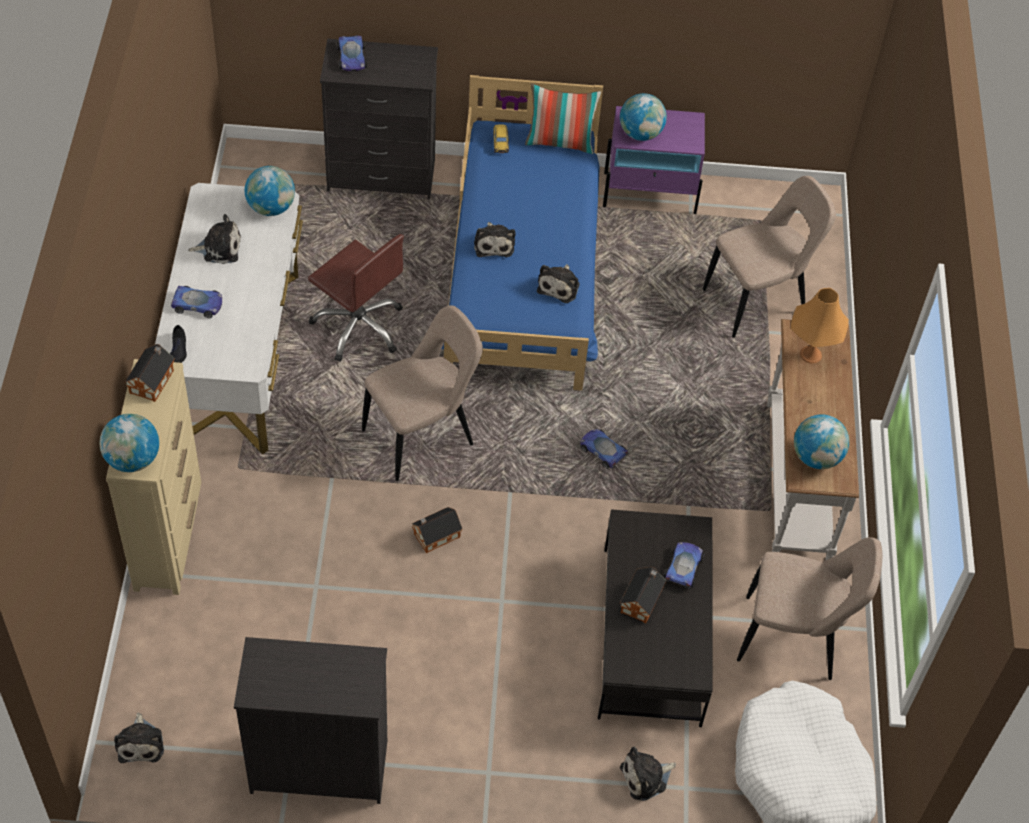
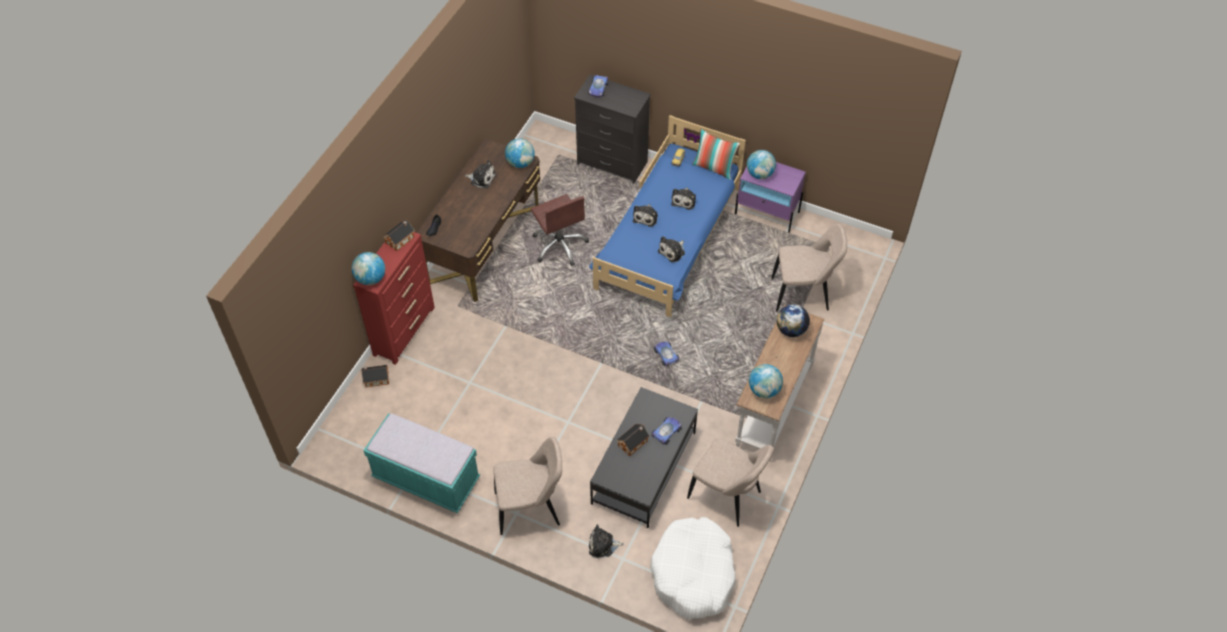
camera: 25 degrees right, 0 degrees up
beige dresser [106,359,201,595] -> red dresser [353,232,435,365]
plush toy [114,712,164,763] -> plush toy moved to [671,187,696,210]
white desk [155,183,303,454] -> brown desk [416,139,540,302]
toy car [171,286,222,318] -> none
black dresser [234,637,387,804] -> turquoise bench [363,413,480,513]
beige chair [362,305,483,481] -> beige chair moved to [493,437,562,535]
toy house [412,507,462,553] -> toy house moved to [361,365,389,387]
orange table lamp [791,288,849,363] -> globe [777,304,810,337]

